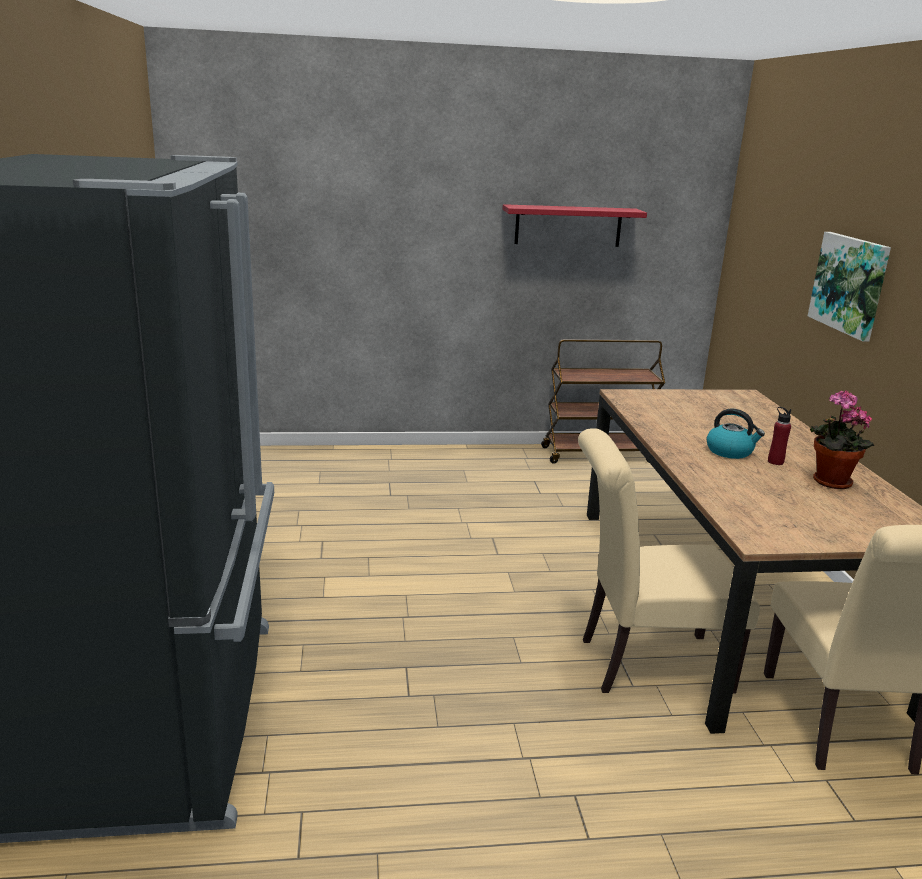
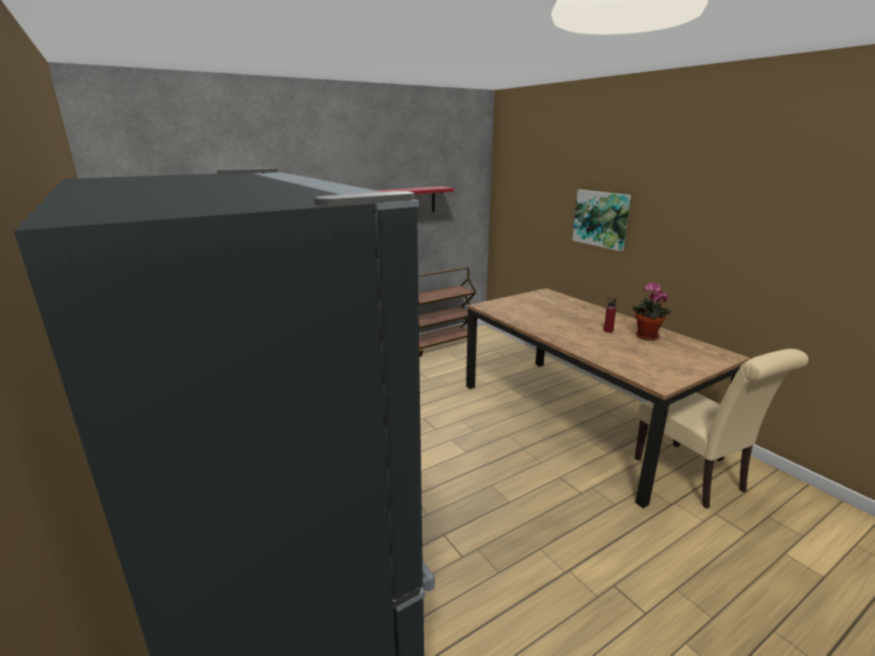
camera: 25 degrees left, 0 degrees up
beige chair [578,428,760,694] -> none
kettle [707,409,765,459] -> none

